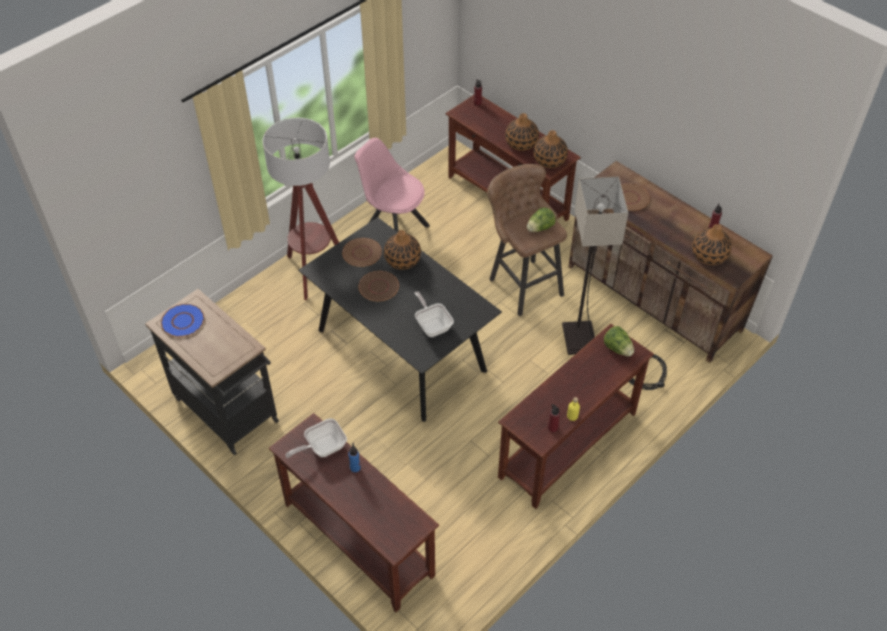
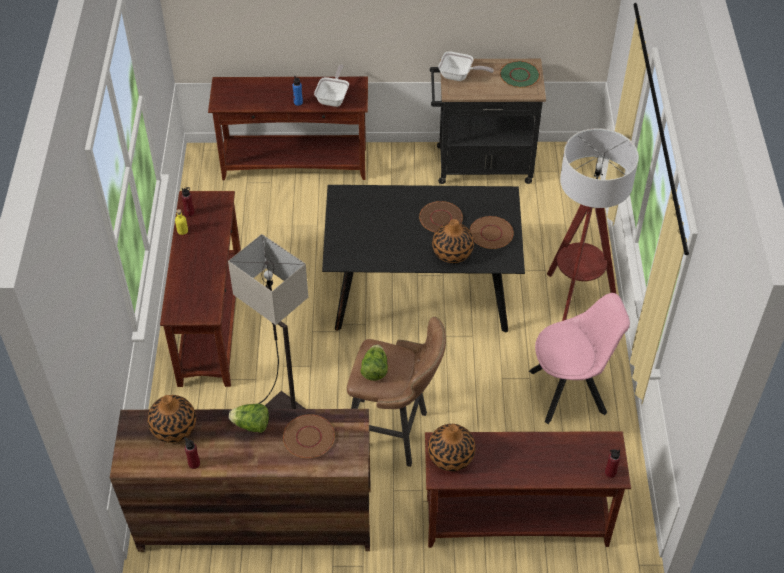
camera: 135 degrees right, 0 degrees up
blue plate [161,304,204,337] -> green plate [500,61,540,88]
frying pan [415,291,454,337] -> frying pan moved to [438,51,494,81]
vase [505,113,539,151] -> none
lettuce [604,326,634,356] -> lettuce moved to [229,404,269,433]

